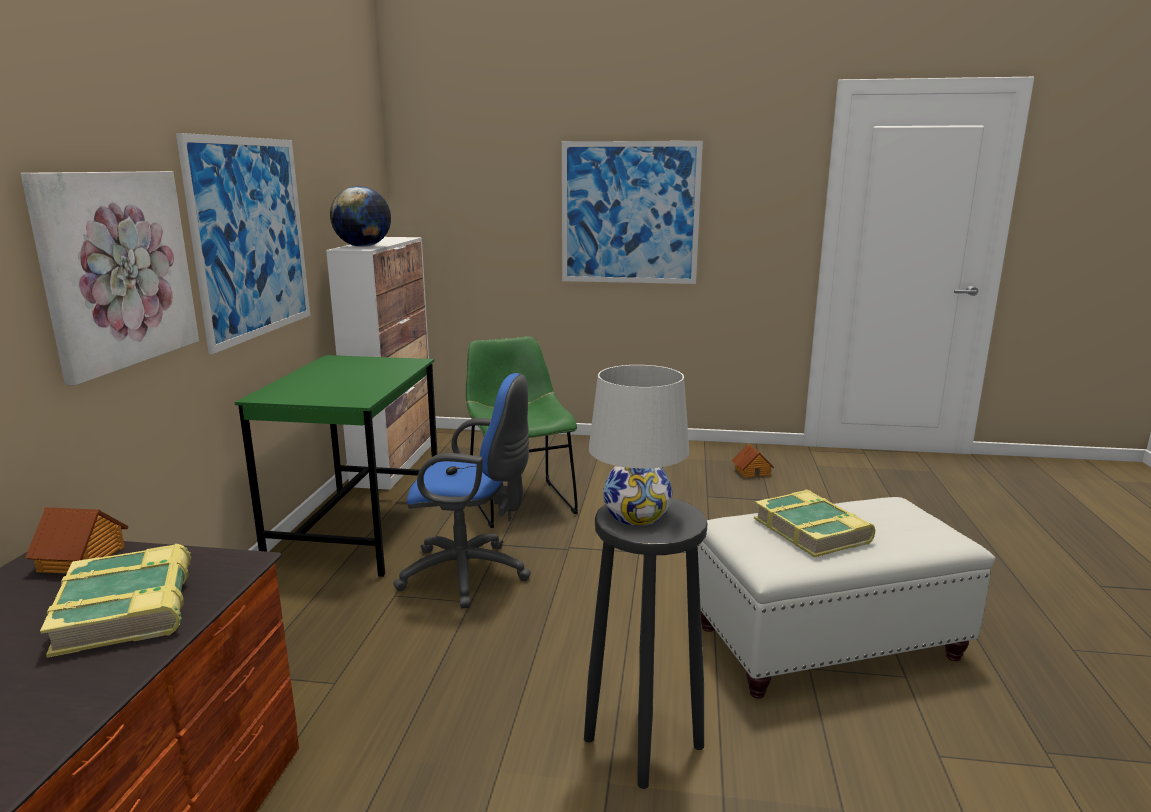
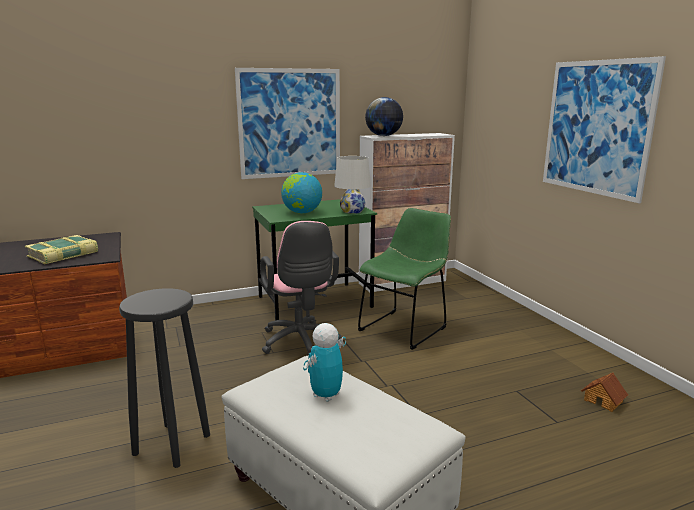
camera: 60 degrees right, 0 degrees up
picture [21,171,199,385] -> none
toy house [25,507,129,574] -> none
blue office chair [393,373,531,608] -> pink office chair [260,221,342,355]
white table lamp [589,365,689,526] -> white table lamp moved to [334,156,371,214]
book [754,489,875,558] -> toy robot [303,323,346,402]
none -> globe [281,172,322,214]

